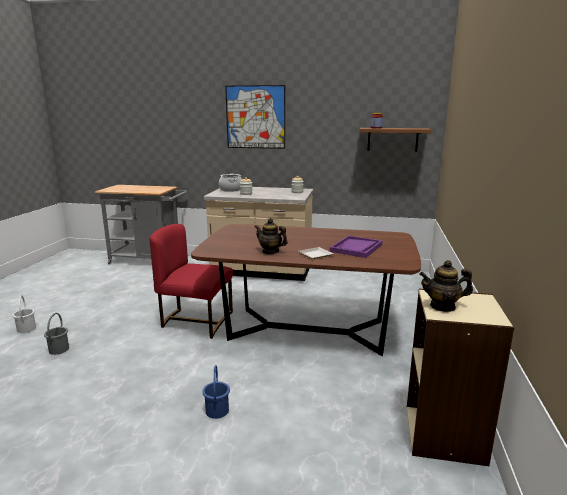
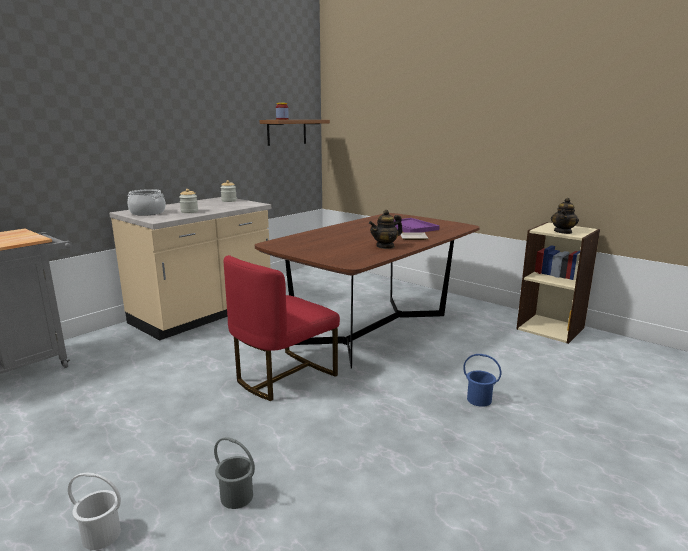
camera: 60 degrees left, 0 degrees up
picture [225,85,285,149] -> none

